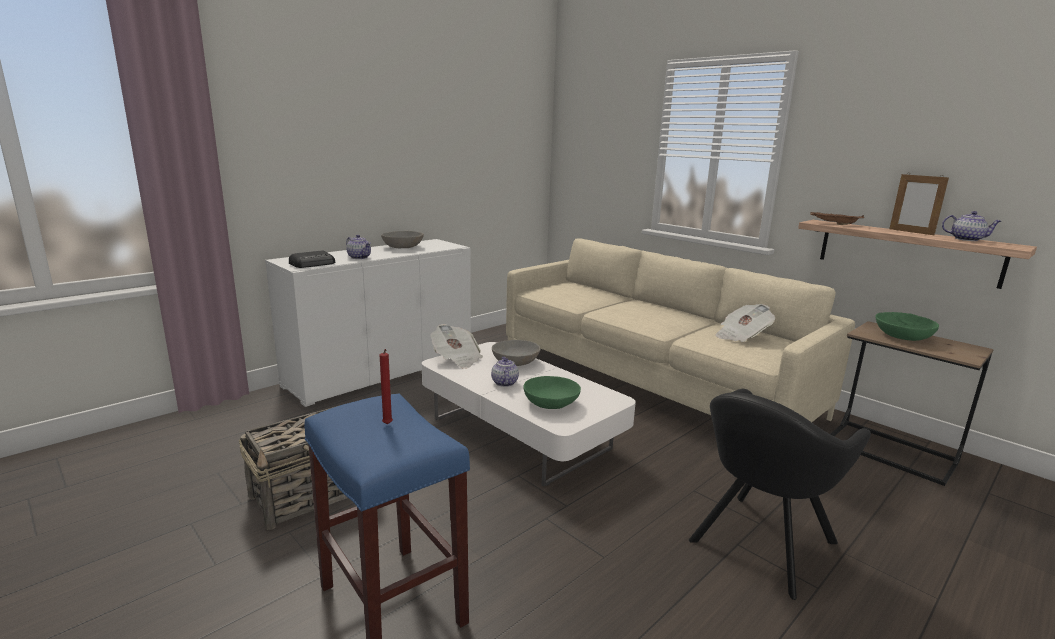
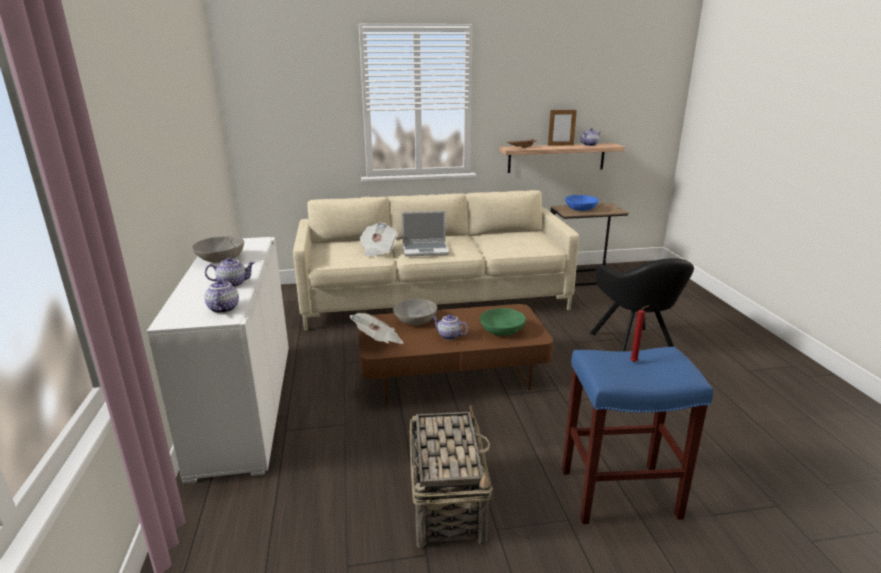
camera: 55 degrees left, 5 degrees up
radio [289,251,335,268] -> teapot [204,278,239,313]
white coffee table [422,342,636,487] -> brown coffee table [358,304,553,404]
newspaper [715,304,775,342] -> newspaper moved to [359,222,398,257]
green bowl [876,312,939,341] -> blue bowl [565,195,599,211]
none -> laptop [402,211,449,257]

